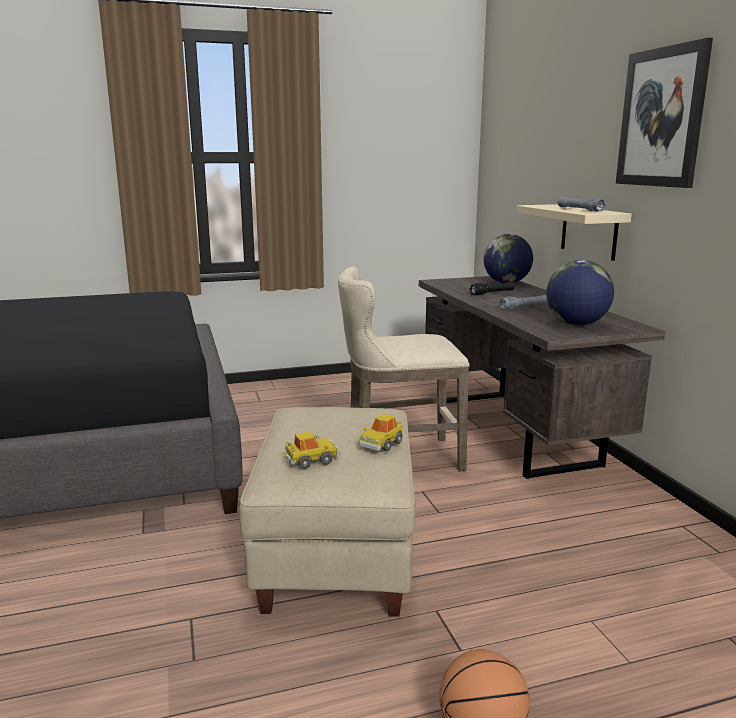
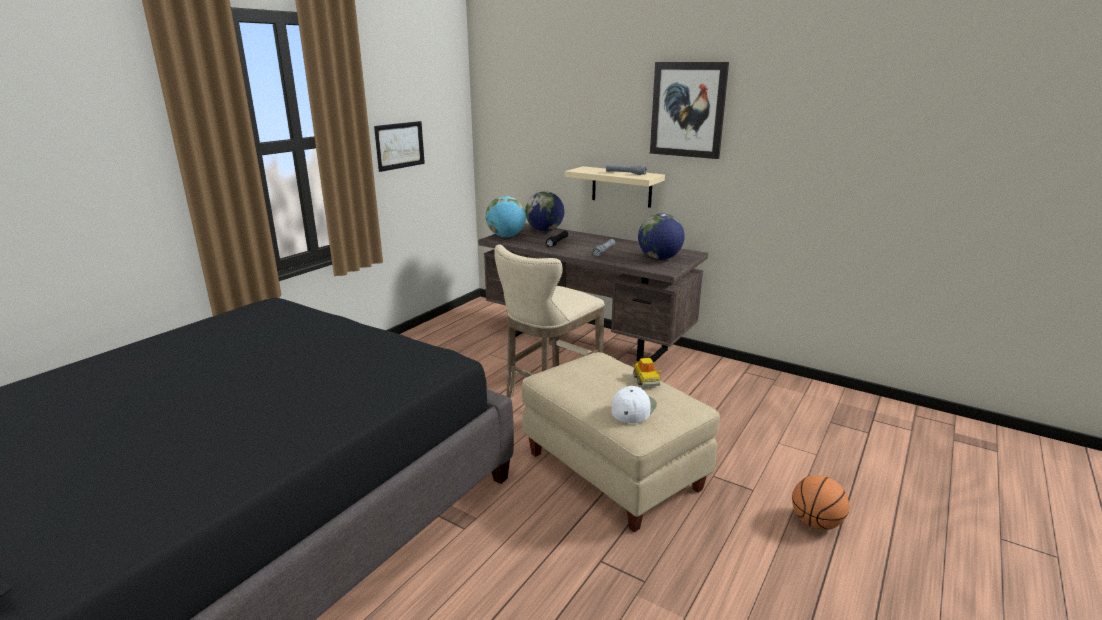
camera: 40 degrees left, 5 degrees up
toy car [284,432,340,469] -> white cap [611,386,657,423]
none -> picture [374,121,425,172]
none -> globe [486,196,526,237]

